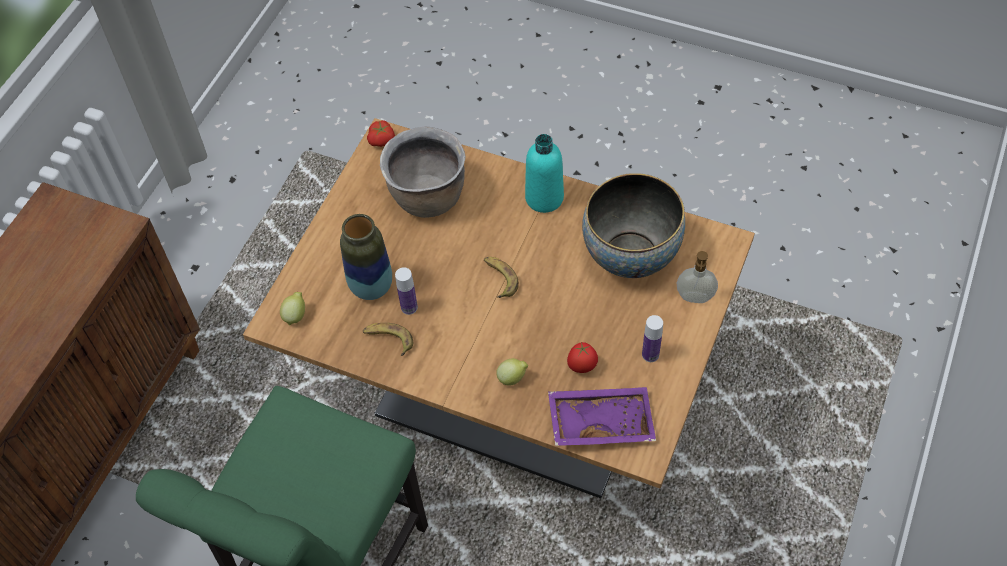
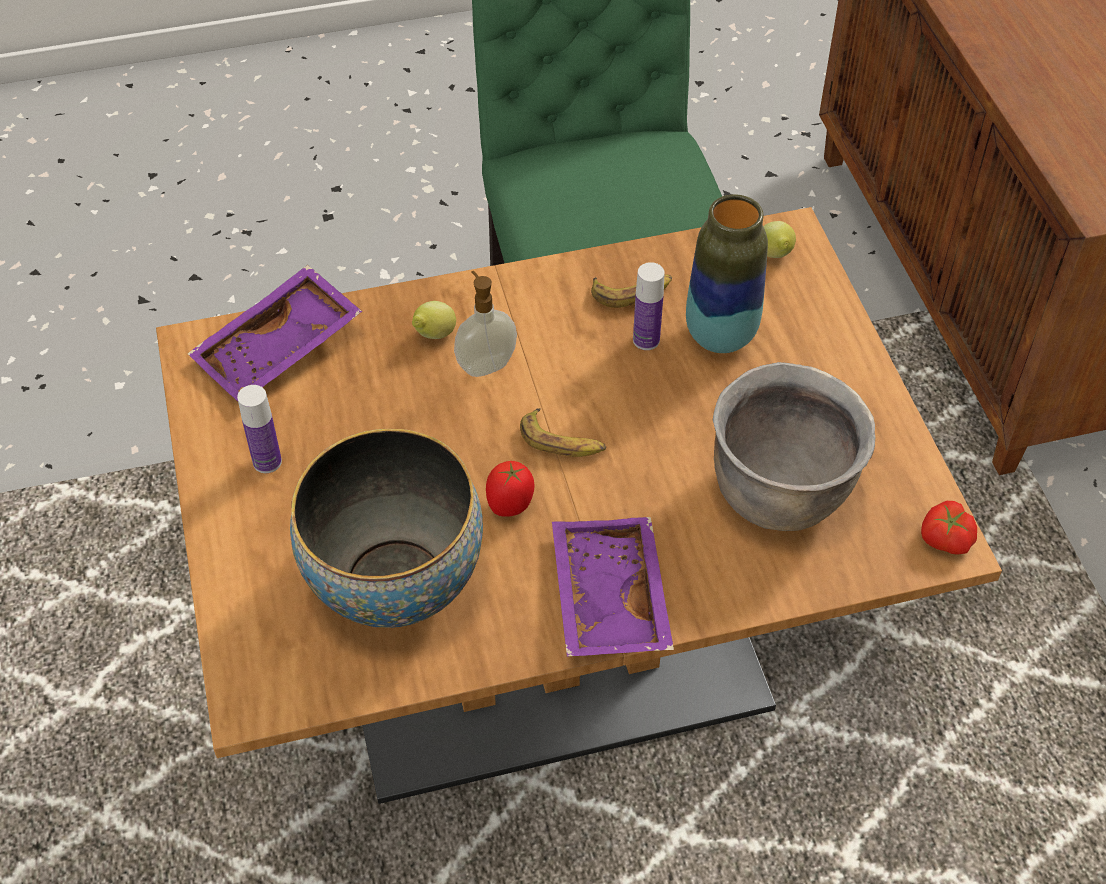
camera: 140 degrees right, 5 degrees down
turquoise bottle [525,134,564,213] -> purple tray [552,517,674,657]
tomato [567,342,598,373] -> tomato moved to [486,461,535,517]
soap dispenser [677,251,718,303] -> soap dispenser moved to [454,271,517,377]

